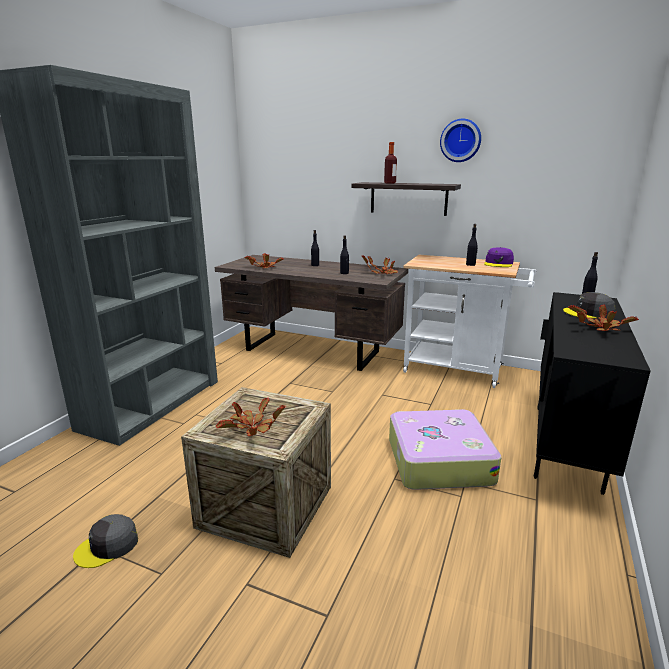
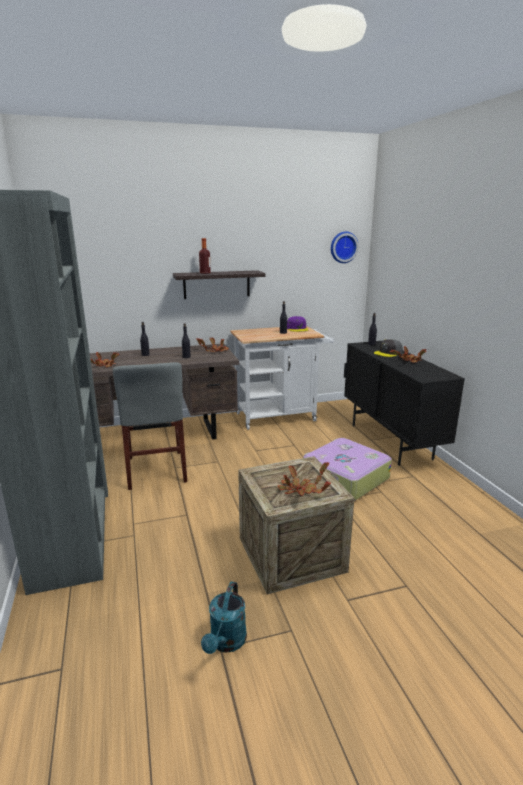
camera: 40 degrees left, 0 degrees up
grey cap [73,514,138,568] -> turquoise watering can [201,581,247,654]
wall clock [440,119,481,162] -> wall clock moved to [331,232,359,263]
none -> grey chair [113,362,187,490]

